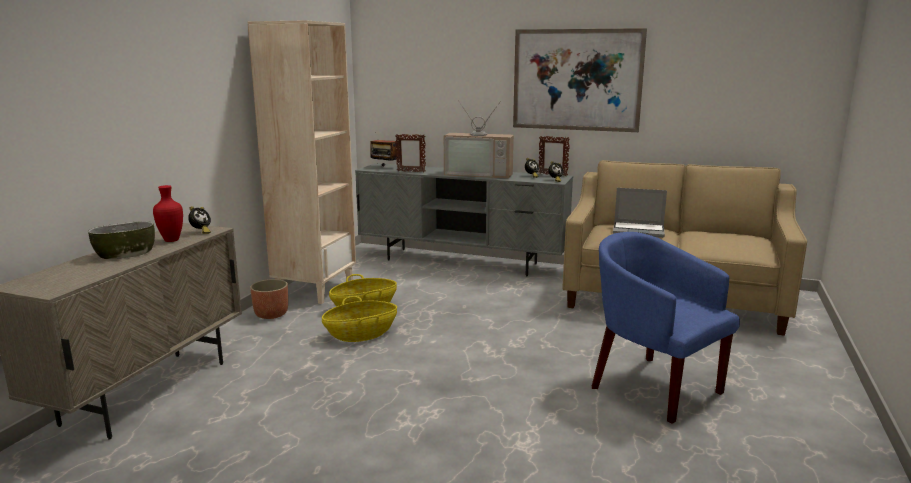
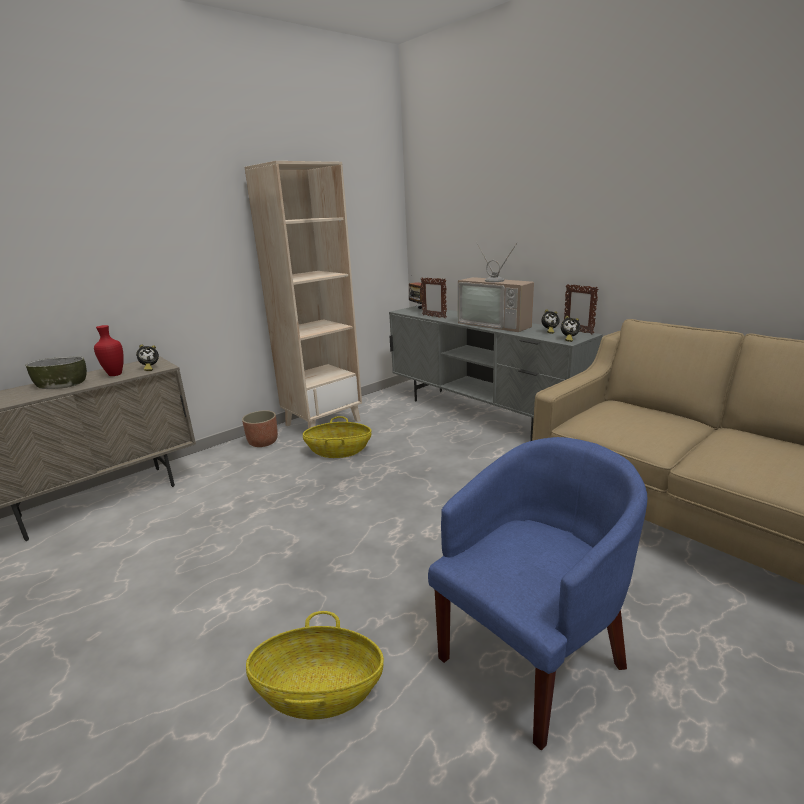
camera: 30 degrees right, 5 degrees up
basket [322,296,397,342] -> basket moved to [246,611,384,719]
picture [513,28,647,132] -> none
blue armchair [592,232,740,424] -> blue armchair turned 60 degrees clockwise [428,437,647,750]
laptop [613,188,667,238] -> none

